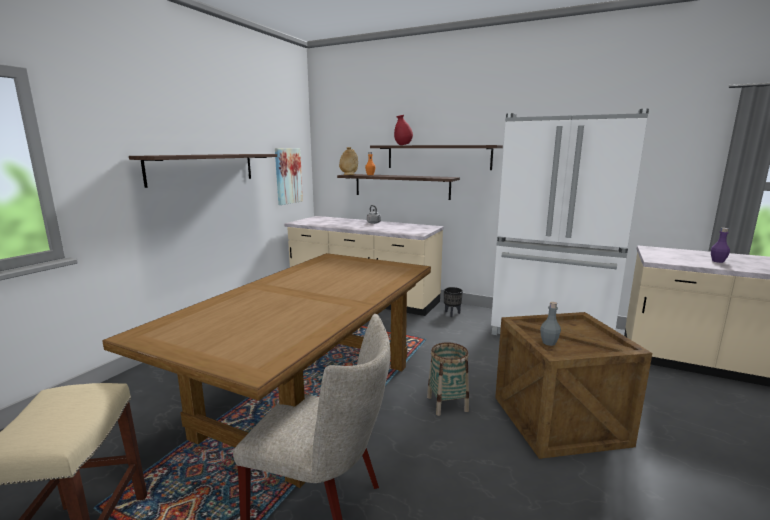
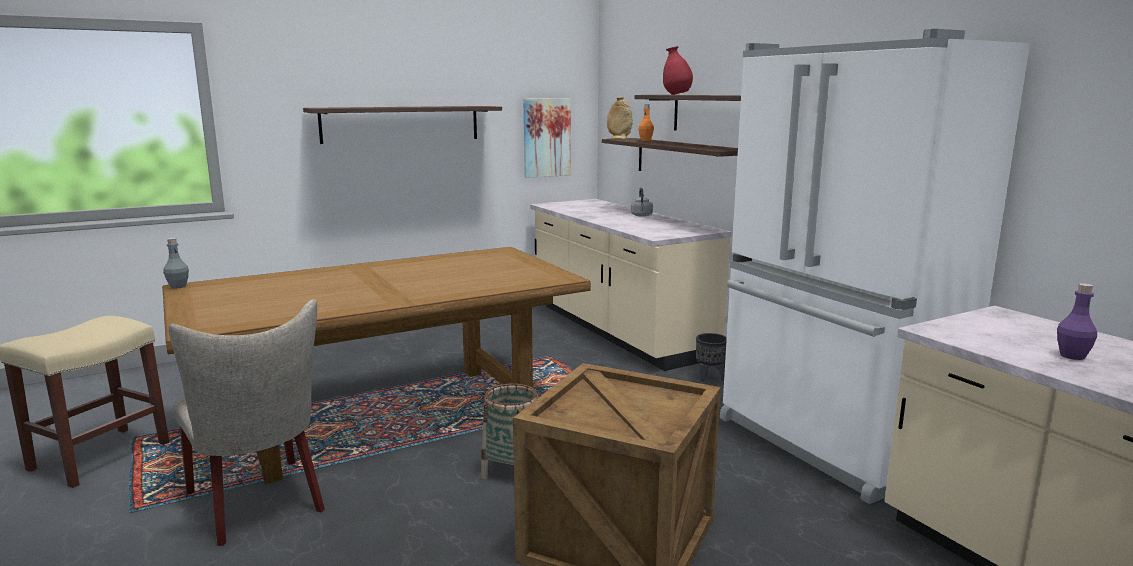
camera: 35 degrees right, 0 degrees up
grey bottle [540,302,561,346] -> grey bottle moved to [163,238,189,289]

